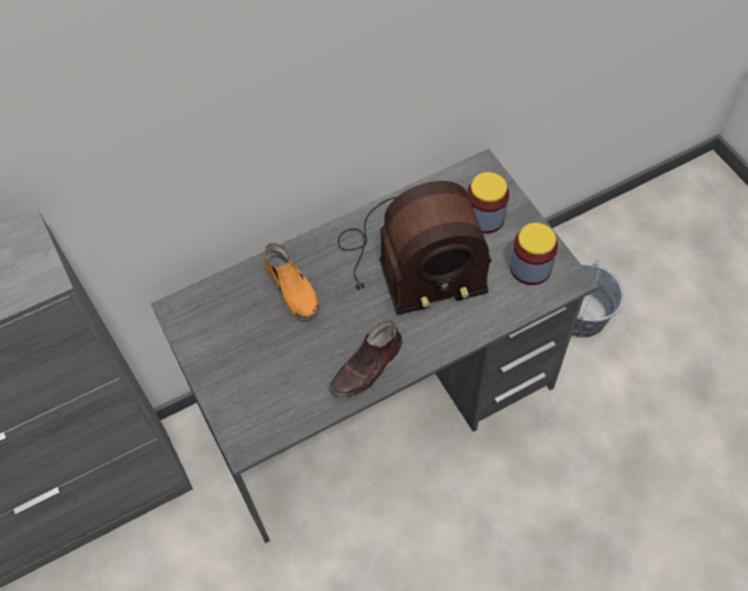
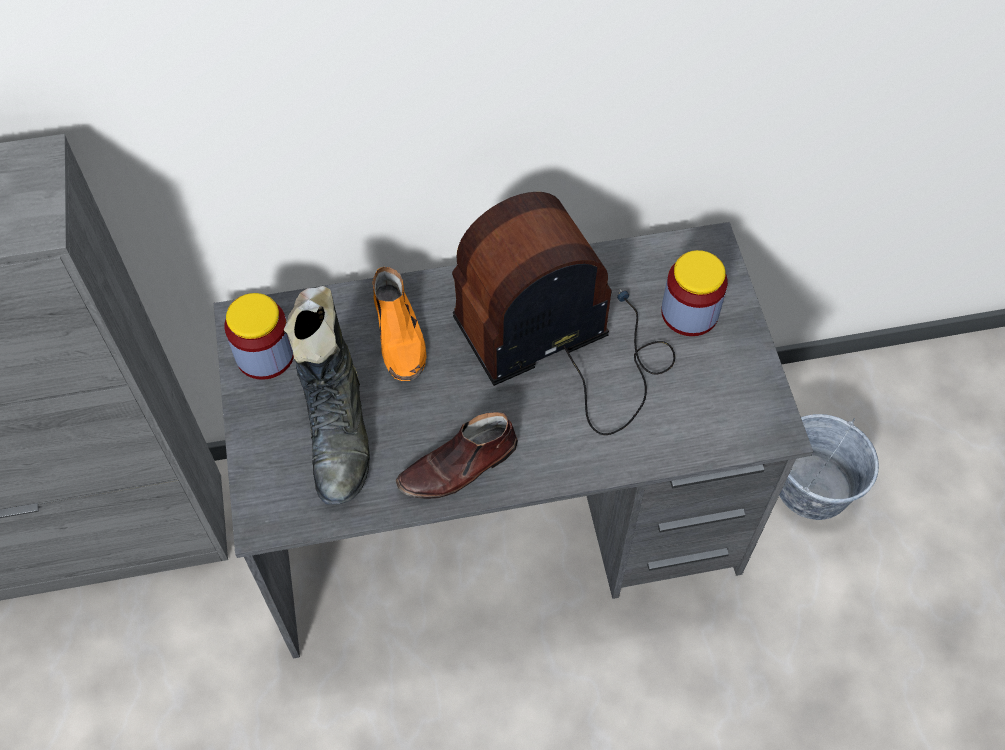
camera: 15 degrees right, 0 degrees up
radio [338,181,492,315] -> radio turned 150 degrees clockwise [452,192,675,435]
jar [510,223,558,285] -> jar moved to [224,293,294,380]
none -> black boot [284,286,370,504]

